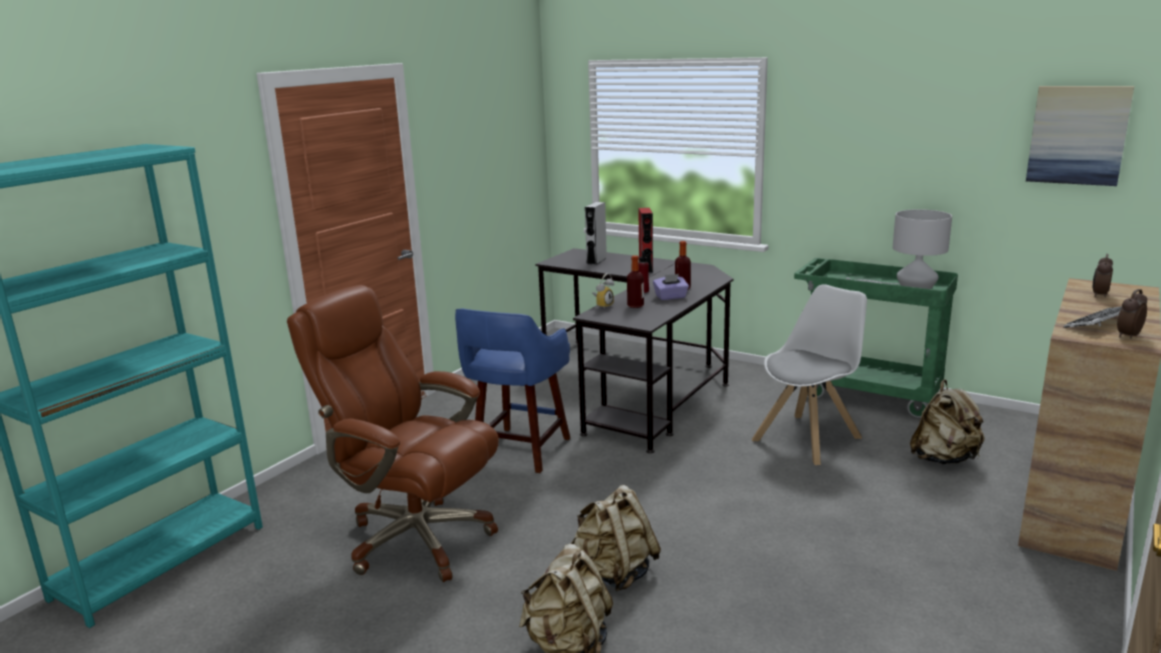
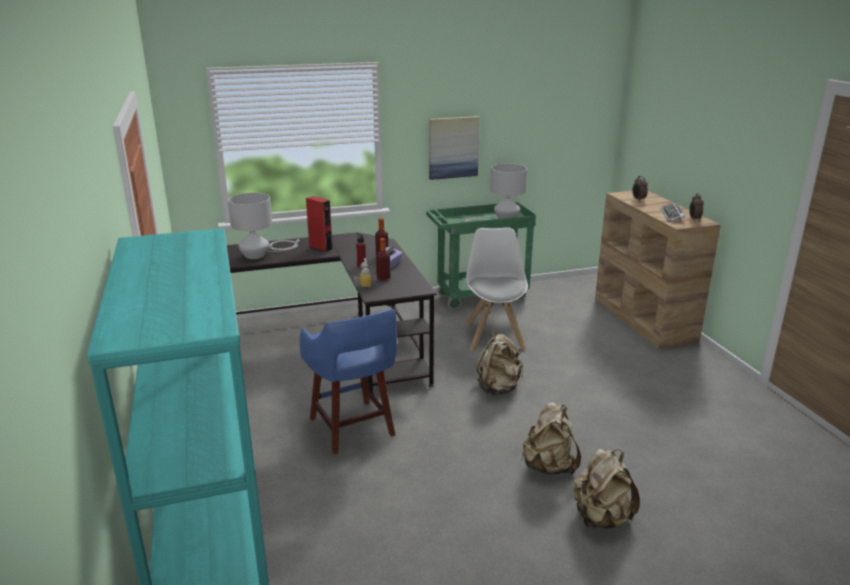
camera: 50 degrees left, 5 degrees up
brown office chair [287,285,499,582] -> none
grey speaker [585,202,607,265] -> grey table lamp [228,193,300,259]
beige backpack [910,380,985,465] -> beige backpack moved to [476,331,523,396]
picture [1026,86,1134,186] -> picture moved to [429,116,480,180]

